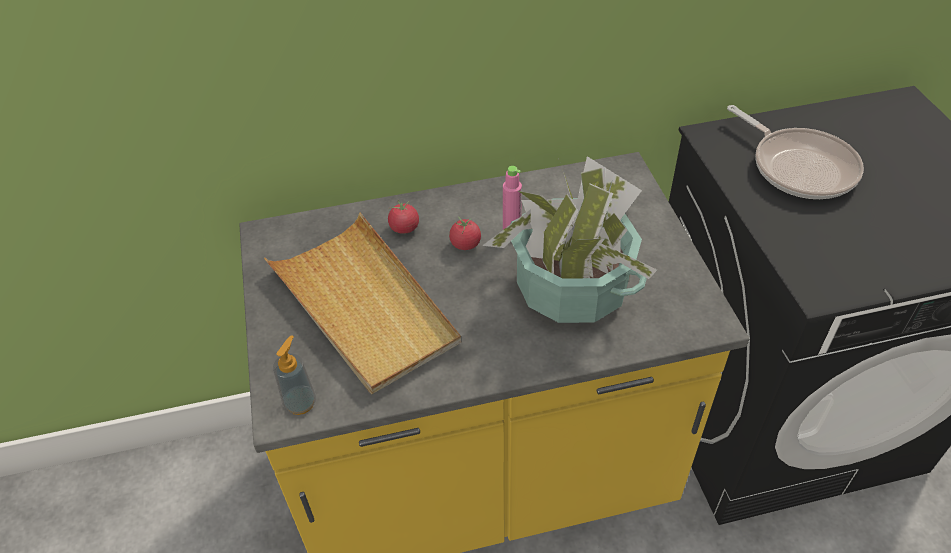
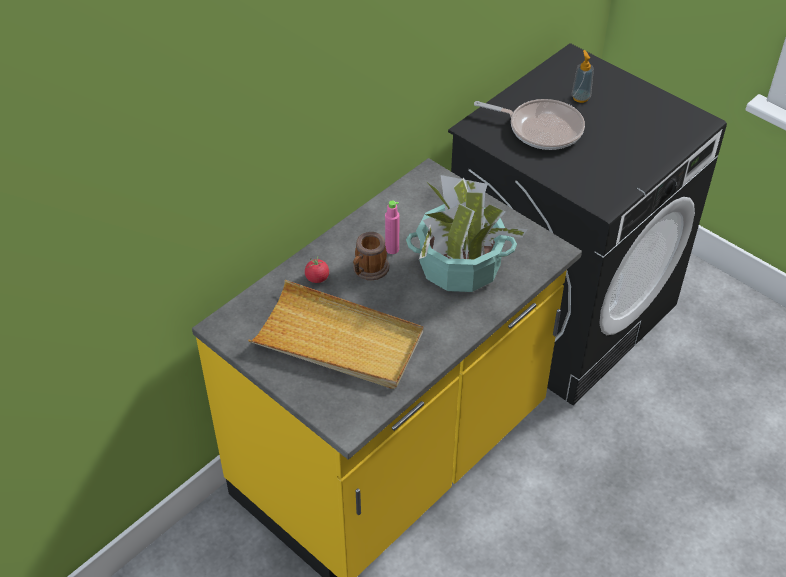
camera: 35 degrees left, 0 degrees up
soap dispenser [273,335,316,415] -> soap dispenser moved to [571,50,594,103]
tomato [449,216,481,250] -> mug [353,232,389,280]

